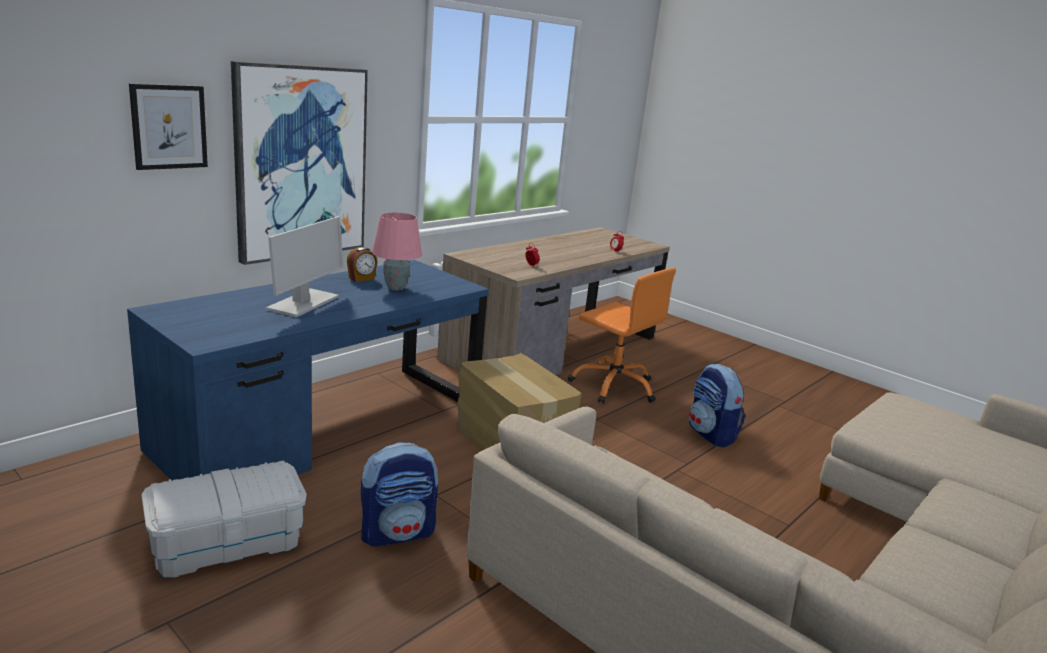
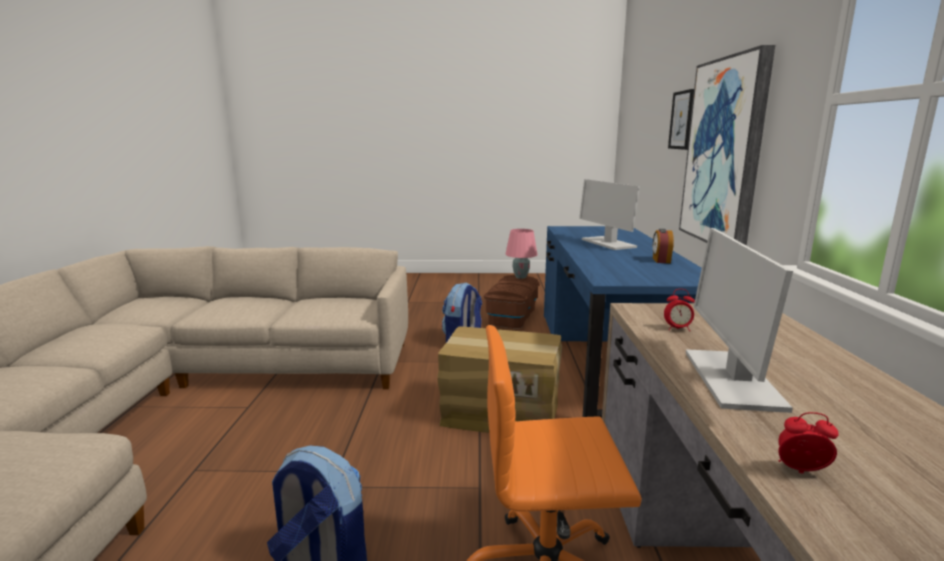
camera: 140 degrees right, 5 degrees down
white storage box [141,461,307,578] -> brown storage box [484,275,540,328]
pink table lamp [372,212,422,291] -> pink table lamp moved to [506,229,537,279]
none -> monitor [686,228,793,413]

